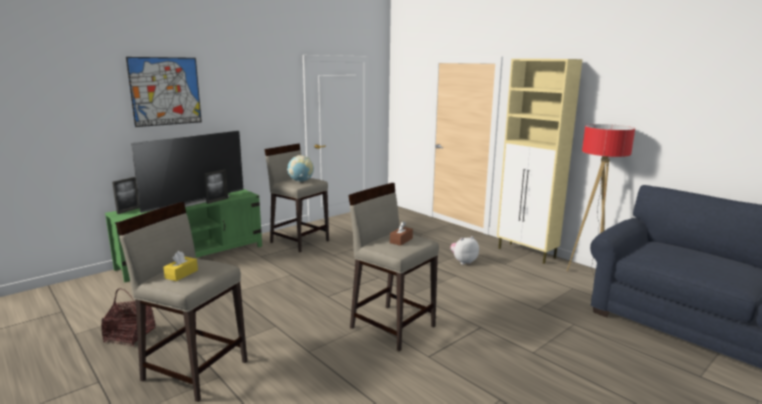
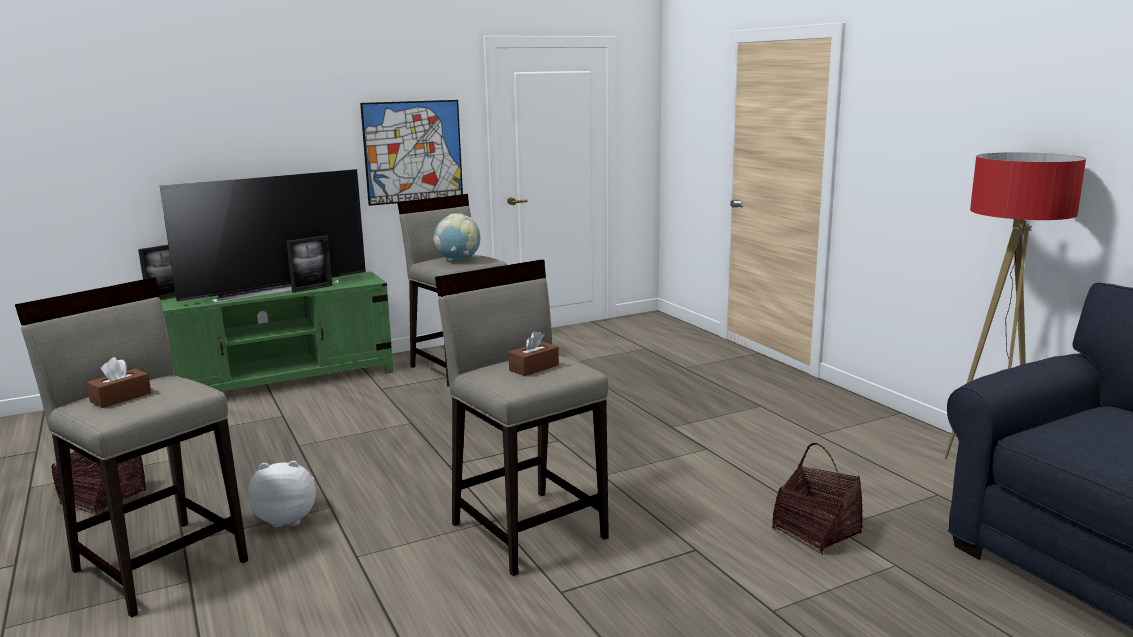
camera: 15 degrees right, 0 degrees up
picture [126,57,202,127] -> picture moved to [360,100,463,206]
yellow tissue box [163,251,198,281] -> brown tissue box [86,357,151,408]
plush toy [450,236,479,265] -> plush toy moved to [248,461,316,527]
beige cabinet [497,59,583,264] -> none
none -> basket [772,443,863,554]

